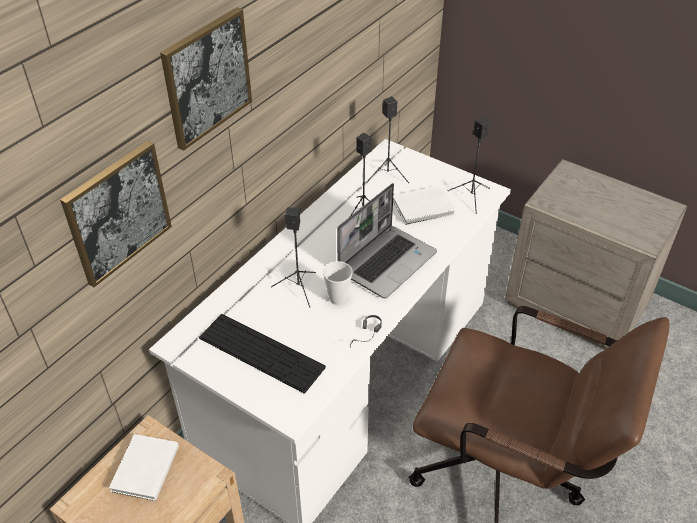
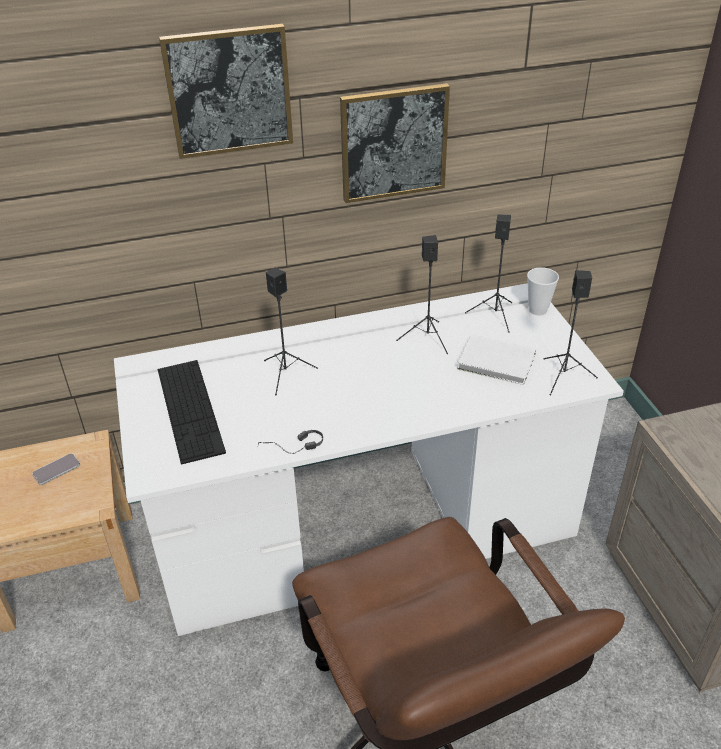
camera: 40 degrees right, 5 degrees down
picture [60,141,172,287] -> picture moved to [340,83,450,203]
white book [109,434,179,501] -> phone [32,453,80,485]
cup [323,261,353,305] -> cup moved to [527,267,559,316]
laptop [337,183,437,298] -> none

